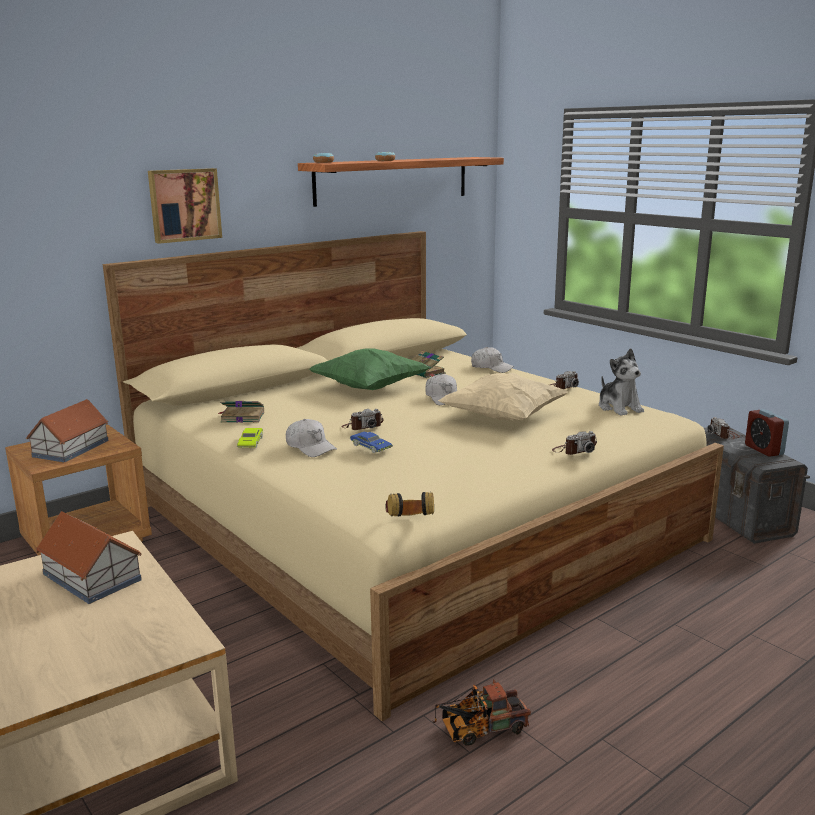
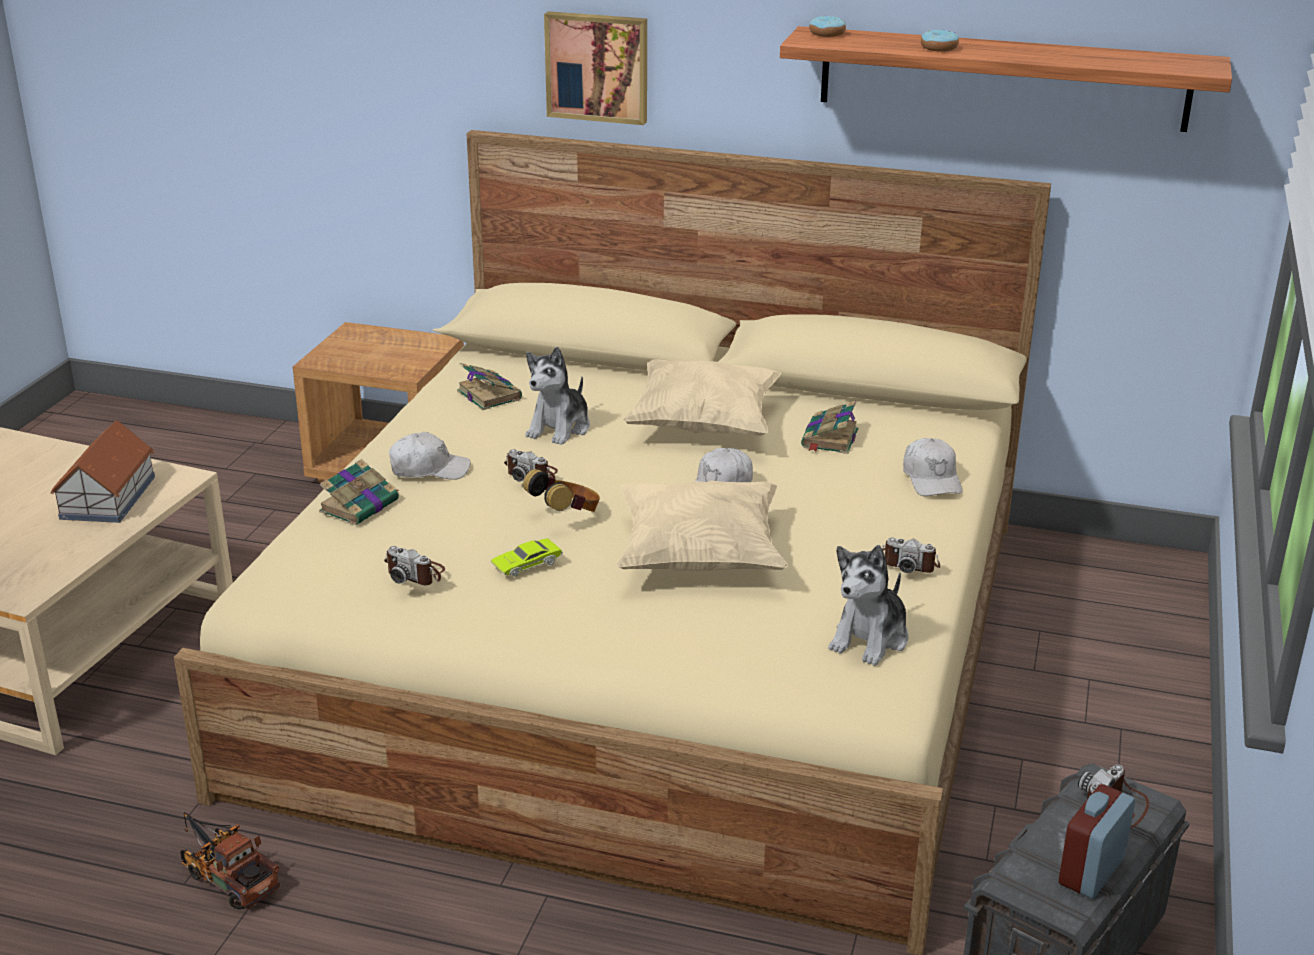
camera: 55 degrees right, 10 degrees up
toy house [26,399,109,462] -> none
green toy car [237,428,263,448] -> green toy car moved to [491,538,563,577]
white cap [286,419,337,457] -> white cap turned 105 degrees counterclockwise [389,432,470,480]
green pillow [309,348,430,390] -> beige pillow [623,360,781,436]
blue toy car [350,432,393,453] -> none
headphones [385,492,434,517] -> headphones moved to [523,469,600,512]
camera [552,431,597,455] -> camera moved to [384,546,445,585]
none -> book [319,459,399,525]
none -> plush toy [525,347,590,445]

